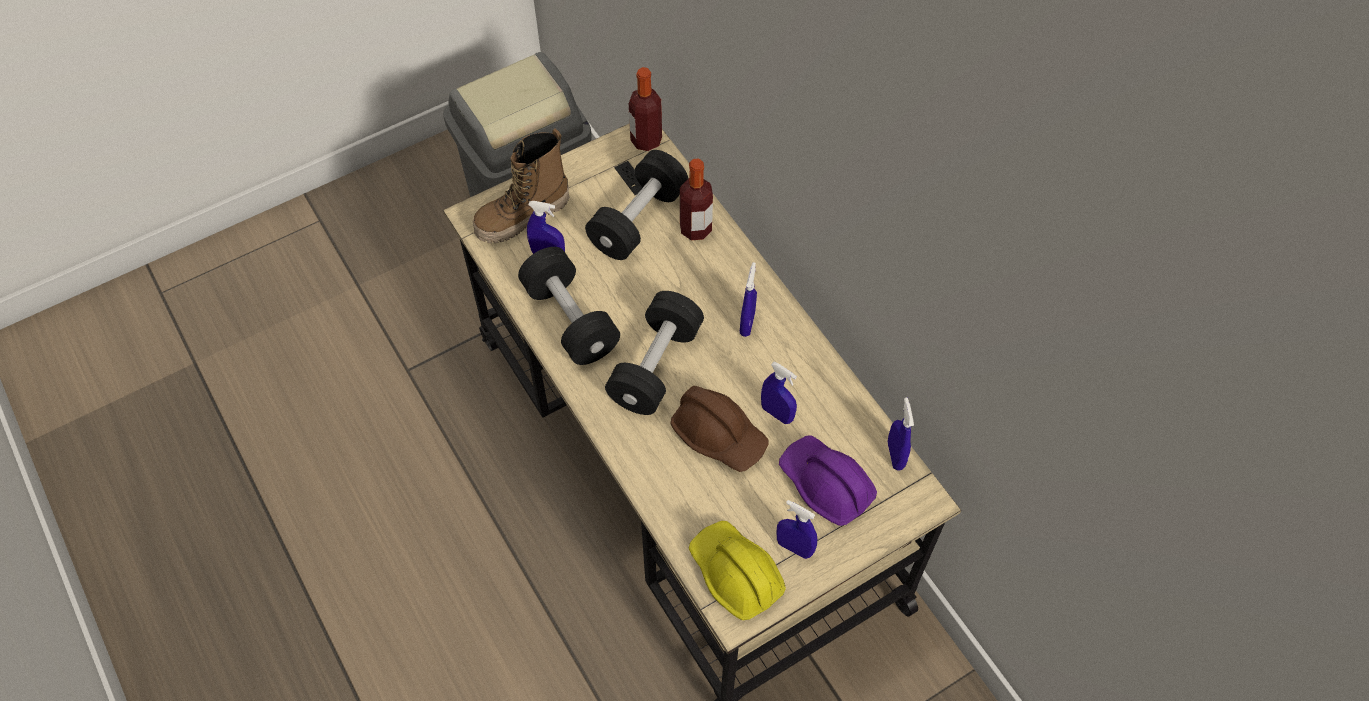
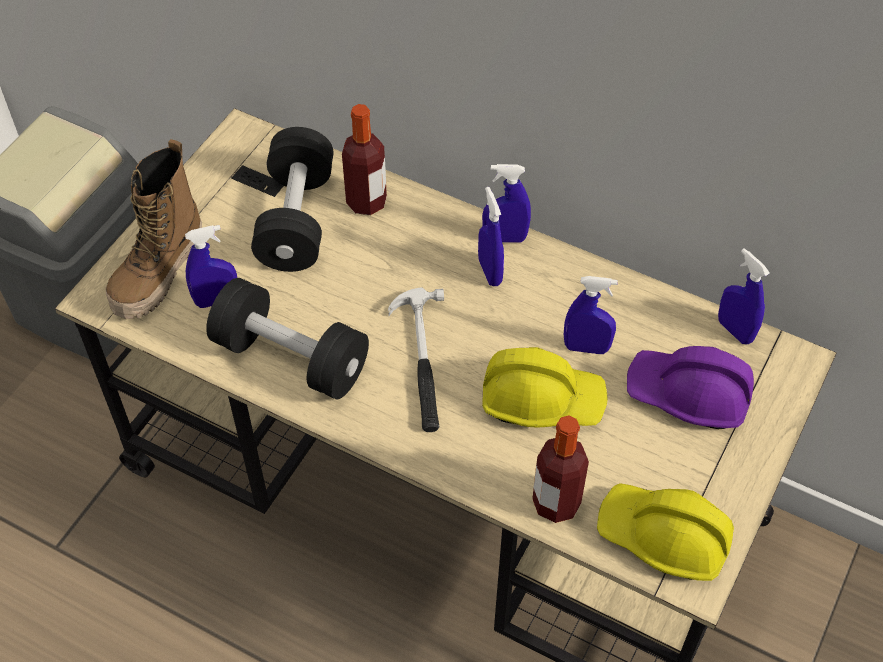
camera: 30 degrees left, 5 degrees down
black dumbbell [605,291,704,415] -> hammer [388,287,444,432]
bottle [629,67,662,151] -> bottle moved to [532,415,589,523]
brown hard hat [670,386,769,472] -> yellow hard hat [482,347,608,428]
blue spray bottle [777,500,817,559] -> blue spray bottle moved to [482,164,531,243]

